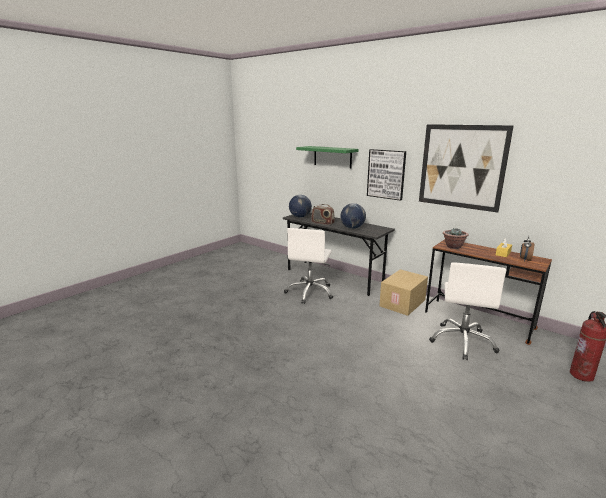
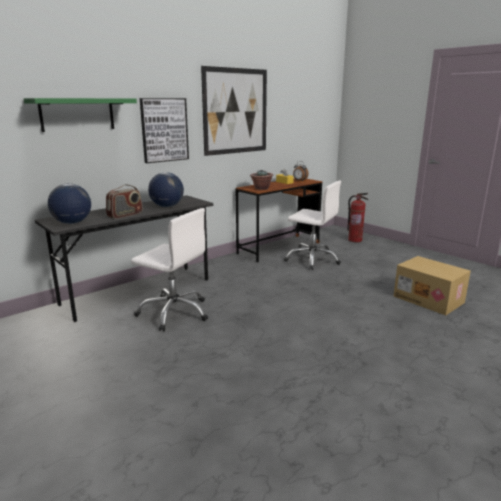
camera: 80 degrees left, 0 degrees up
cardboard box [379,269,428,316] -> cardboard box moved to [394,256,471,315]

